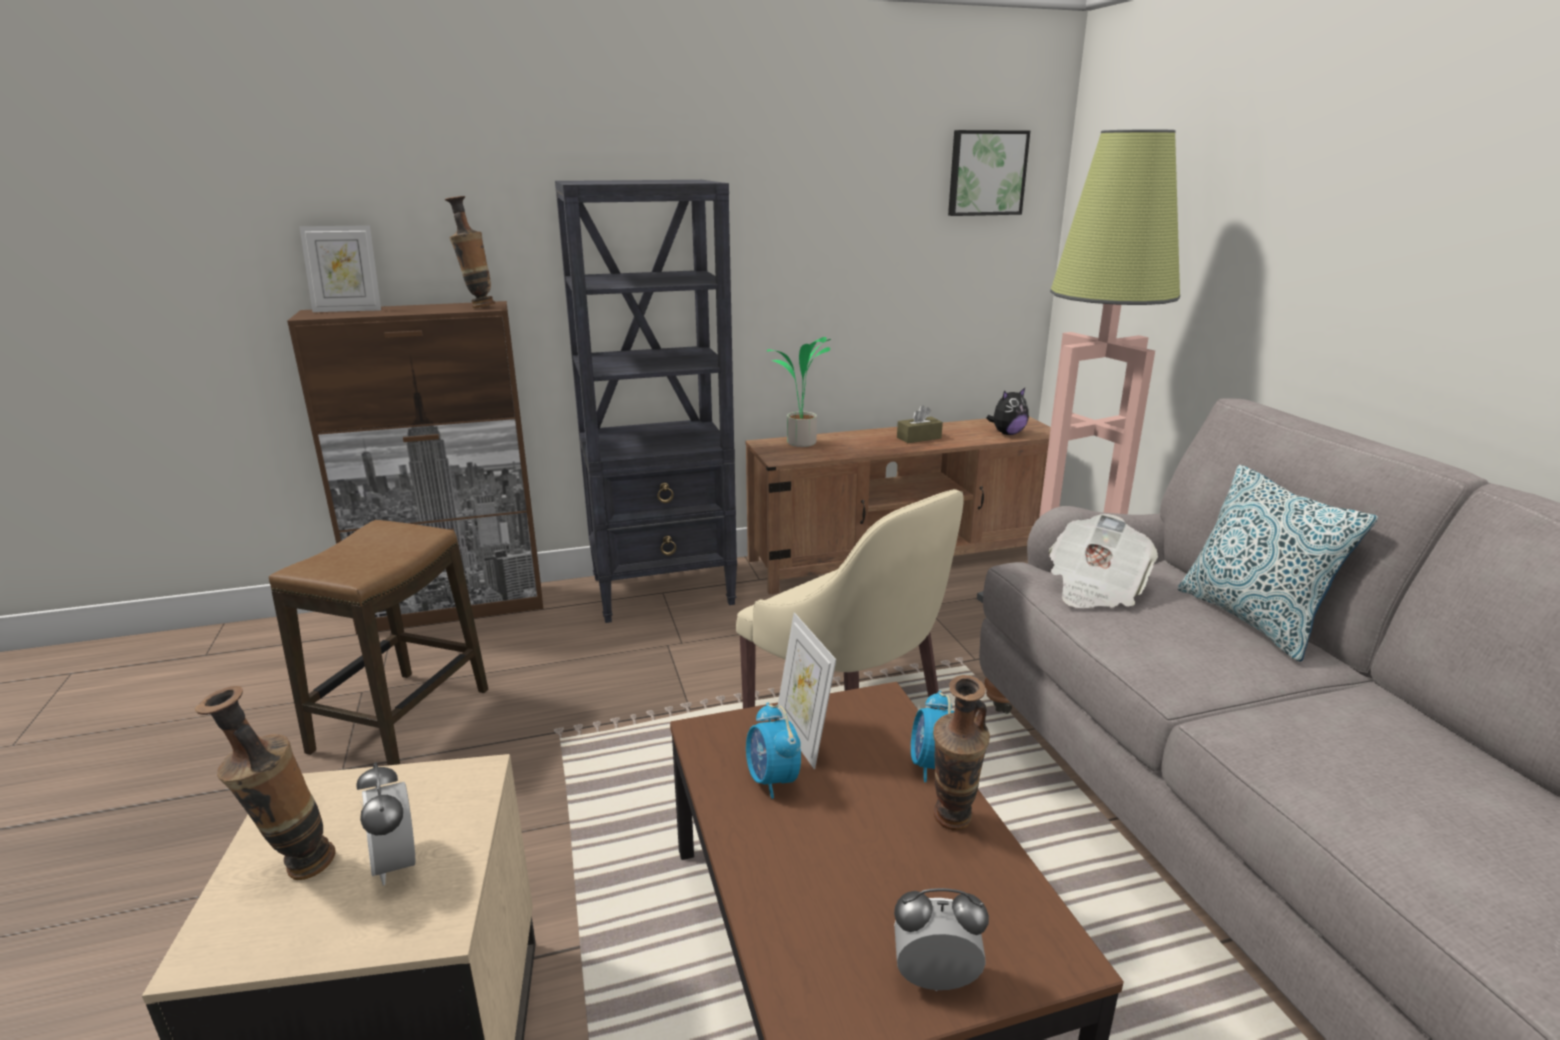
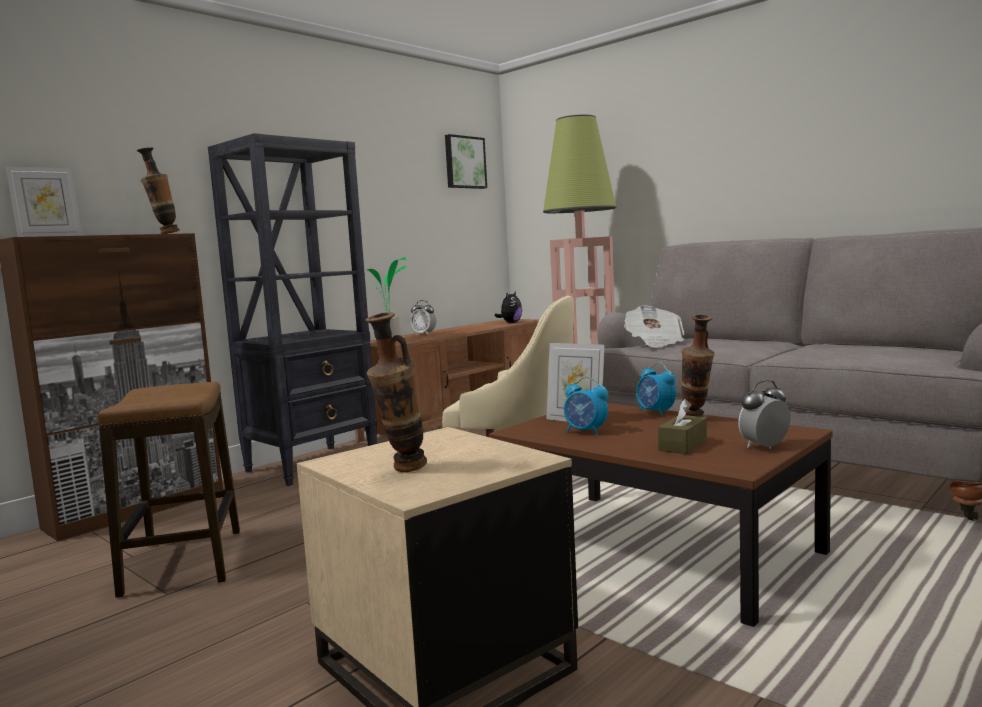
camera: 30 degrees left, 15 degrees down
alarm clock [356,762,416,886] -> alarm clock moved to [411,300,436,335]
brown tissue box [897,405,943,443] -> brown tissue box moved to [658,399,707,454]
pillow [1178,465,1378,662] -> none

